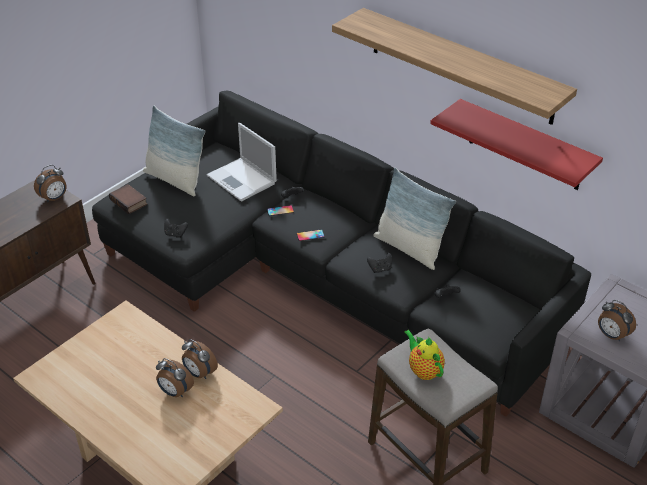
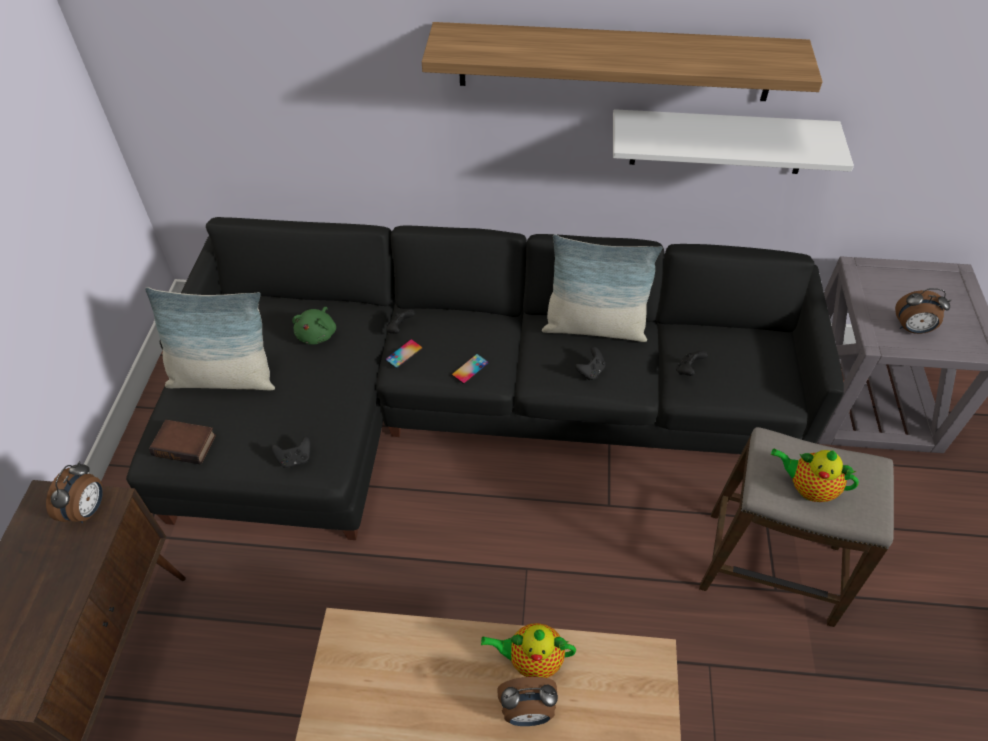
camera: 35 degrees left, 10 degrees up
alarm clock [182,339,218,379] -> teapot [481,623,576,678]
laptop [207,123,277,202] -> green plush toy [292,307,336,345]
red shelf [430,99,603,190] -> white shelf [613,109,854,174]

